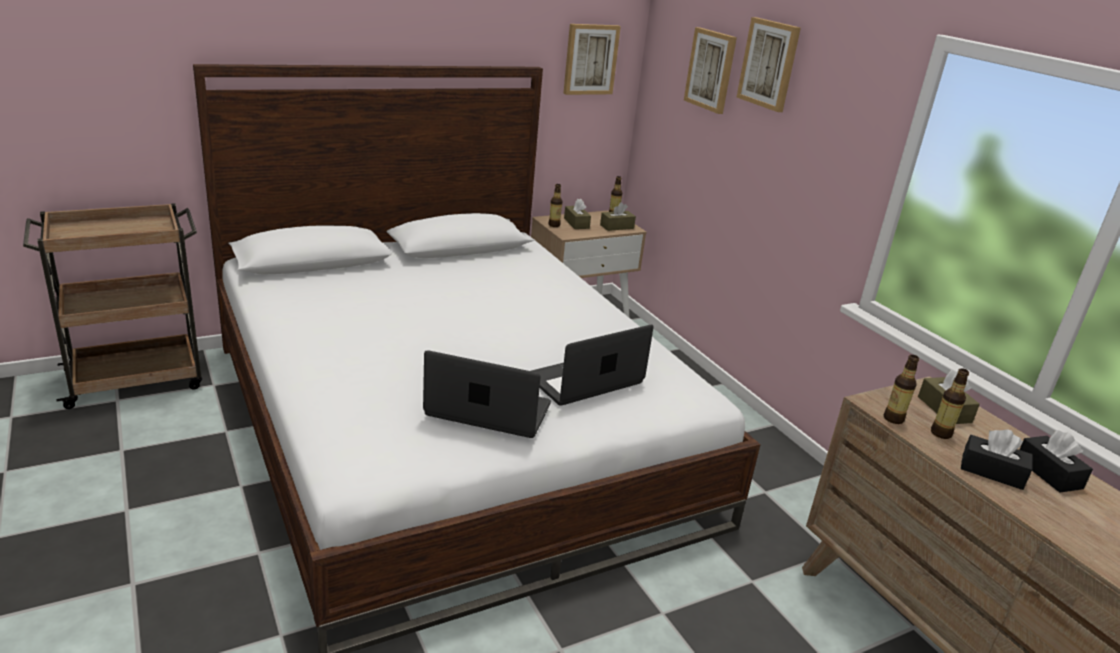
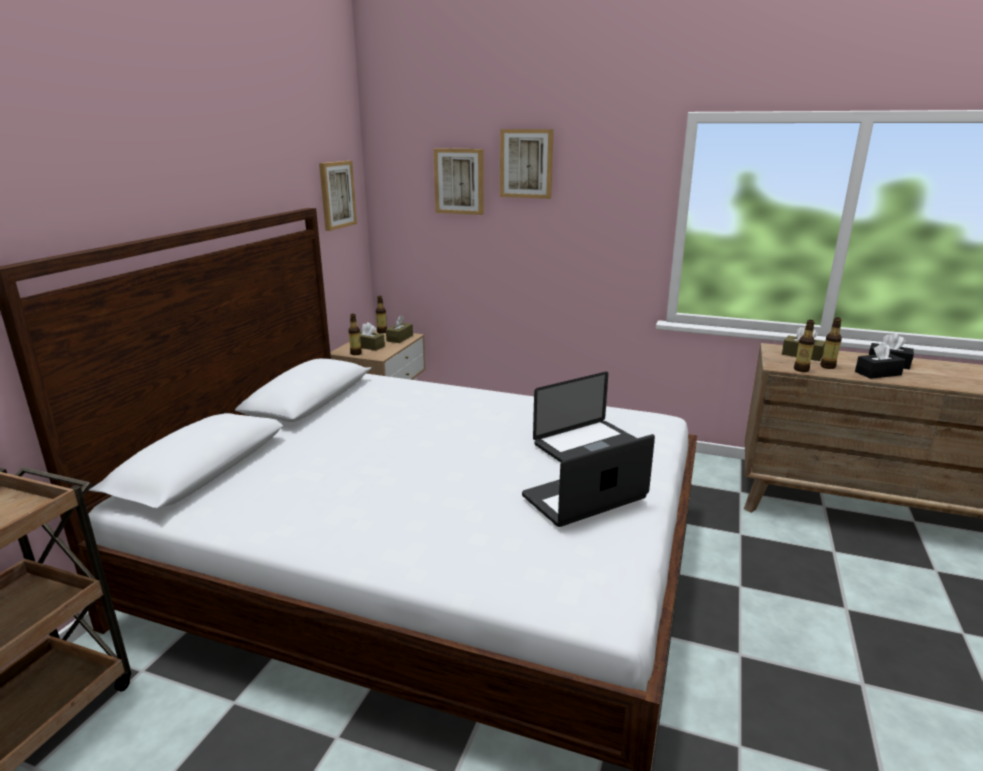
camera: 40 degrees left, 5 degrees down
laptop [531,324,654,406] -> laptop turned 135 degrees counterclockwise [533,372,637,463]

